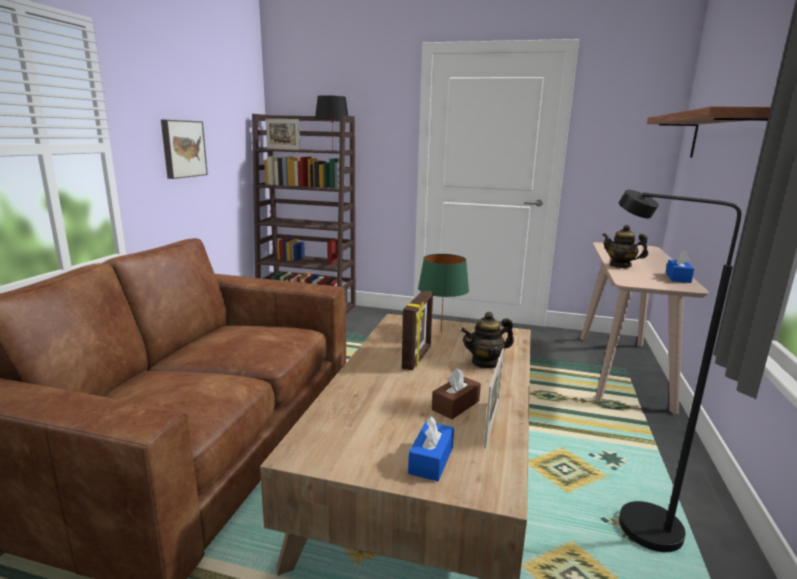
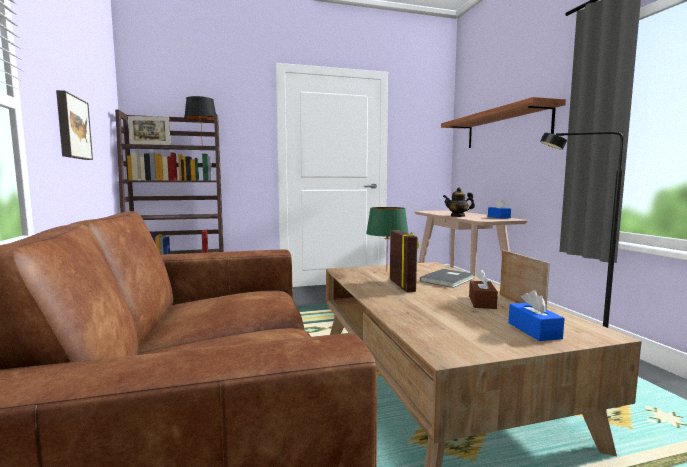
camera: 30 degrees left, 10 degrees down
teapot [461,312,514,369] -> grey book [420,269,474,288]

